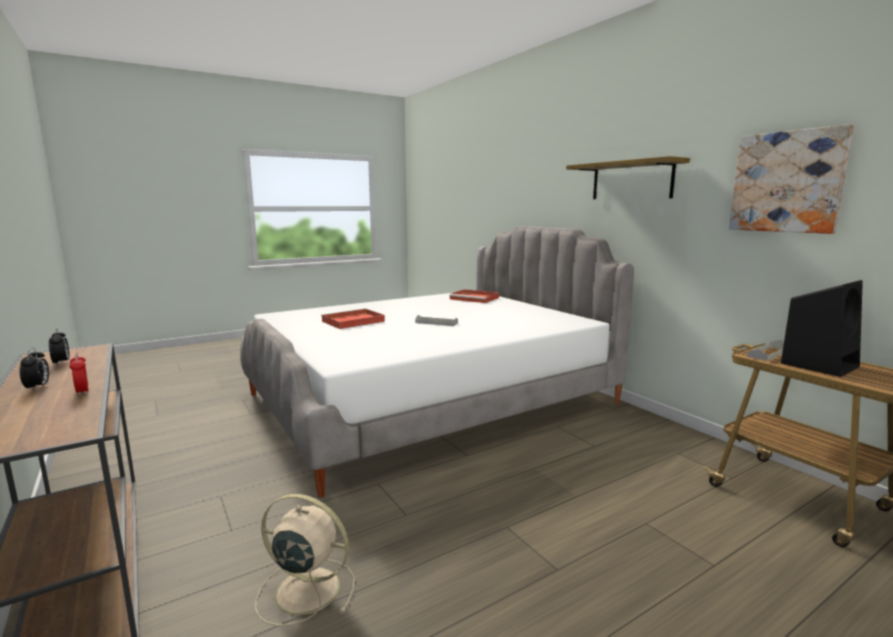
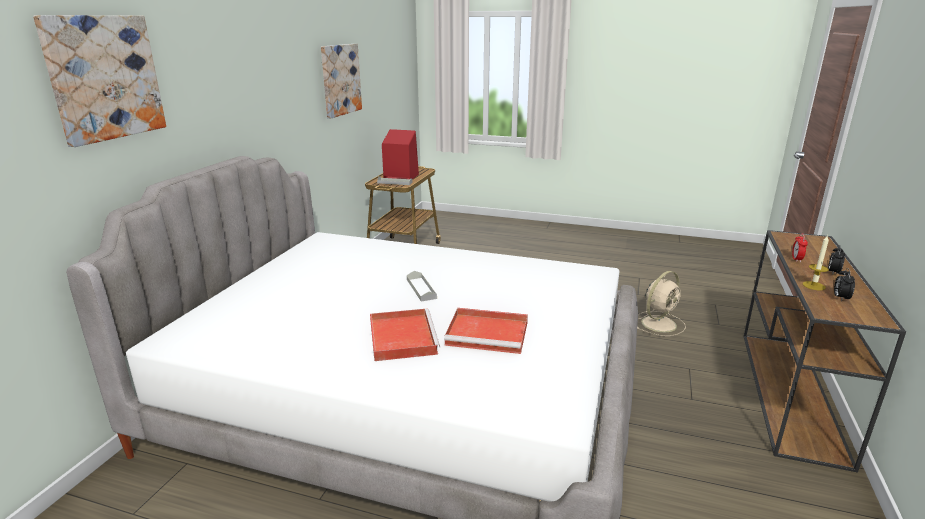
camera: 130 degrees left, 10 degrees up
beige fan [255,494,355,626] -> beige fan turned 105 degrees counterclockwise [637,271,686,336]
red tray [449,289,499,303] -> red tray moved to [370,309,440,361]
shelf [566,156,690,199] -> none
black speaker [781,280,863,377] -> red speaker [382,129,419,180]
none -> picture [33,15,166,147]
none -> candle [802,235,829,290]

